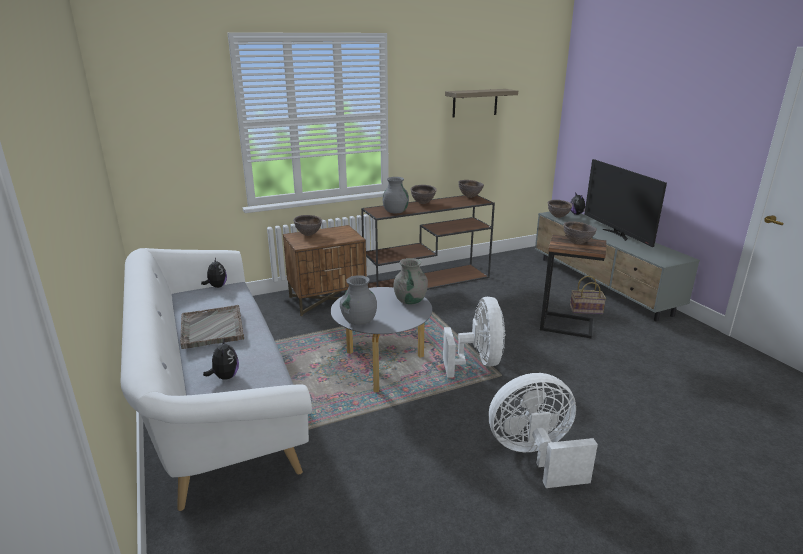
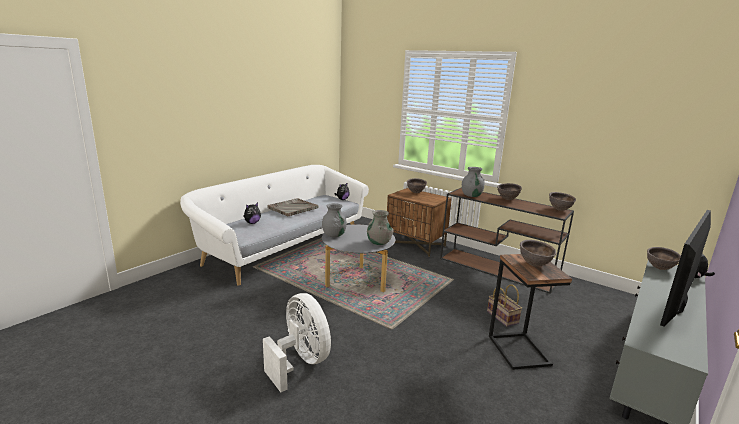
camera: 60 degrees right, 5 degrees down
white fan [443,297,506,378] -> none
shelf [445,89,518,118] -> none
basket [570,276,606,314] -> basket moved to [487,284,522,327]

